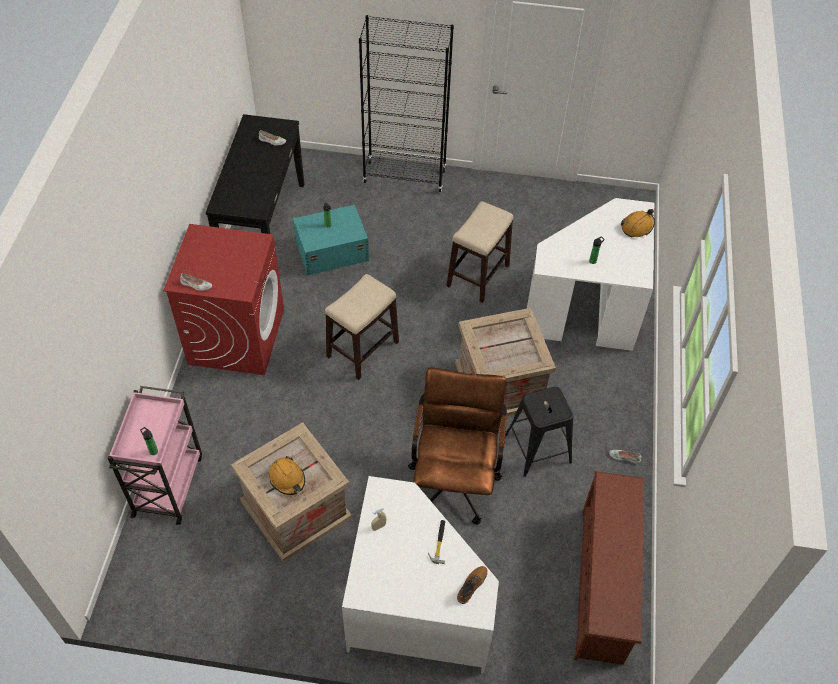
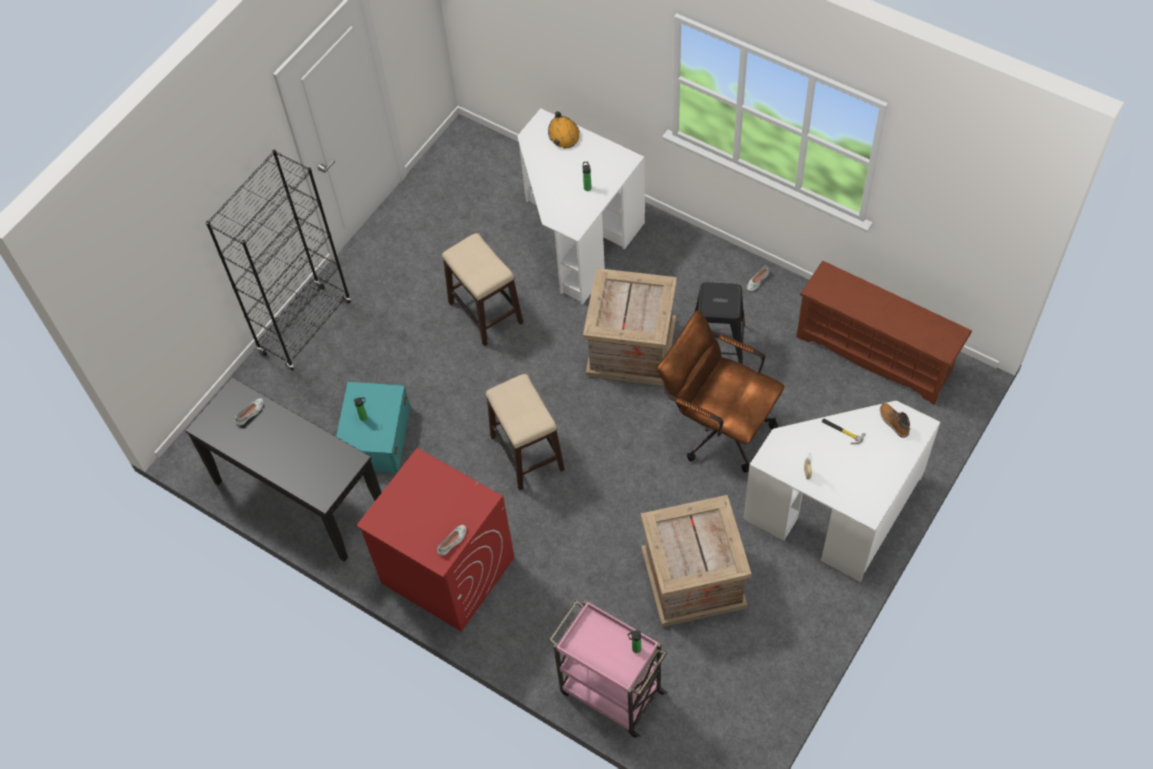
camera: 60 degrees left, 5 degrees up
orange hard hat [269,456,305,495] -> none

